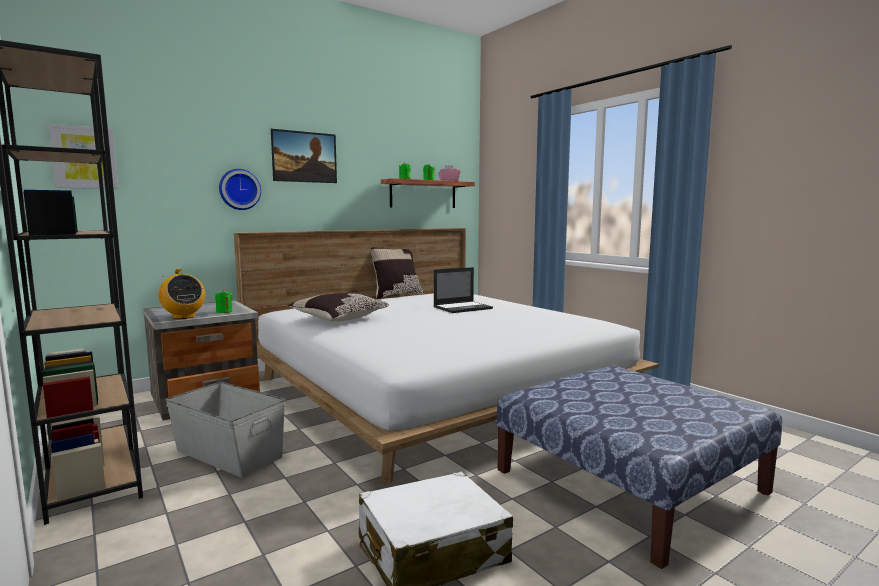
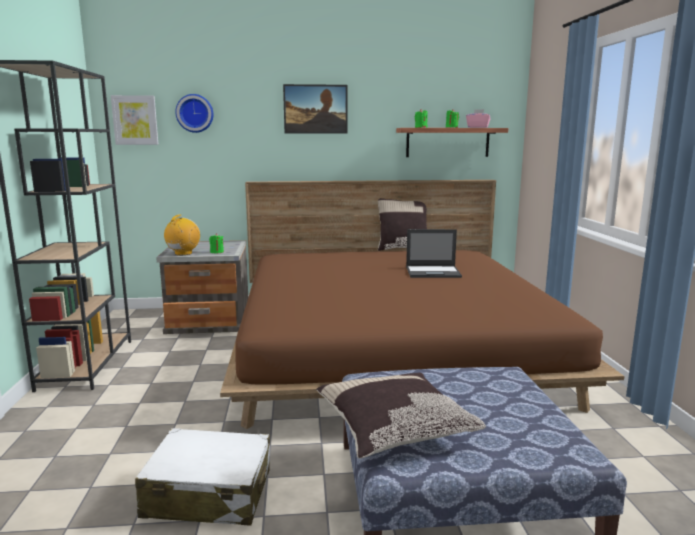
camera: 30 degrees right, 5 degrees up
radio [159,269,205,319] -> radio turned 150 degrees counterclockwise [164,214,200,255]
grey storage box [165,382,286,477] -> none
wall clock [219,169,261,210] -> wall clock moved to [175,94,214,133]
white bed [234,228,659,484] -> brown bed [220,180,624,429]
pillow [289,293,389,322] -> pillow moved to [316,373,486,459]

